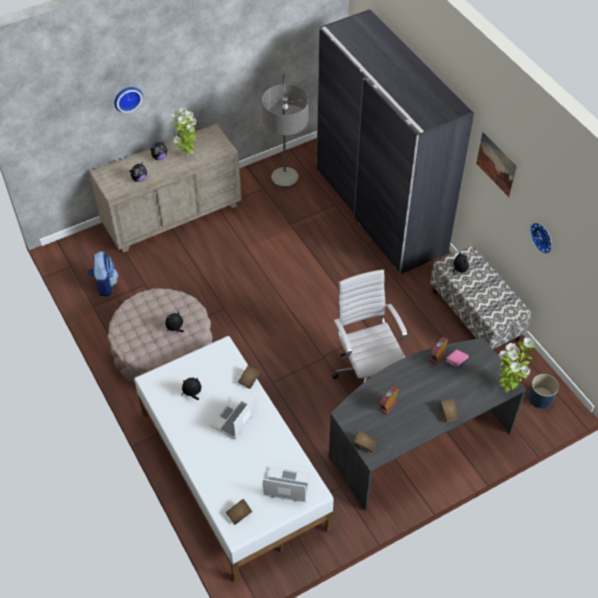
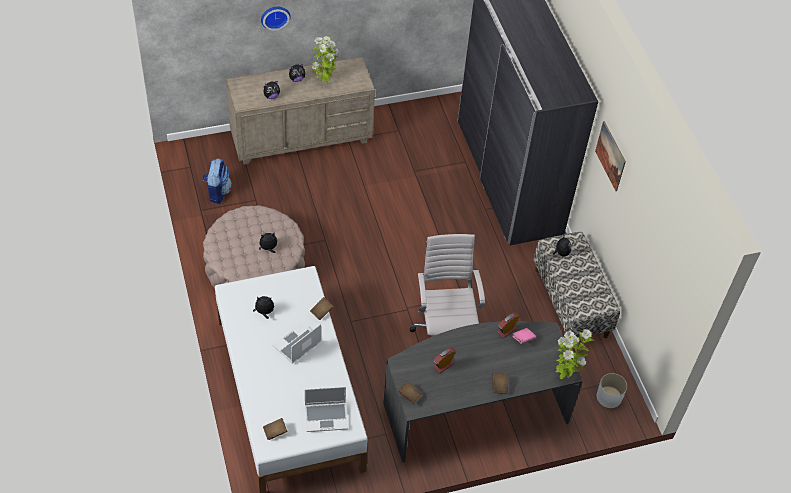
camera: 10 degrees right, 0 degrees up
floor lamp [262,74,309,189] -> none
laptop [263,466,311,502] -> laptop turned 150 degrees clockwise [305,387,348,432]
blue planter [528,374,559,409] -> white planter [597,373,627,408]
wall clock [530,223,552,254] -> none

